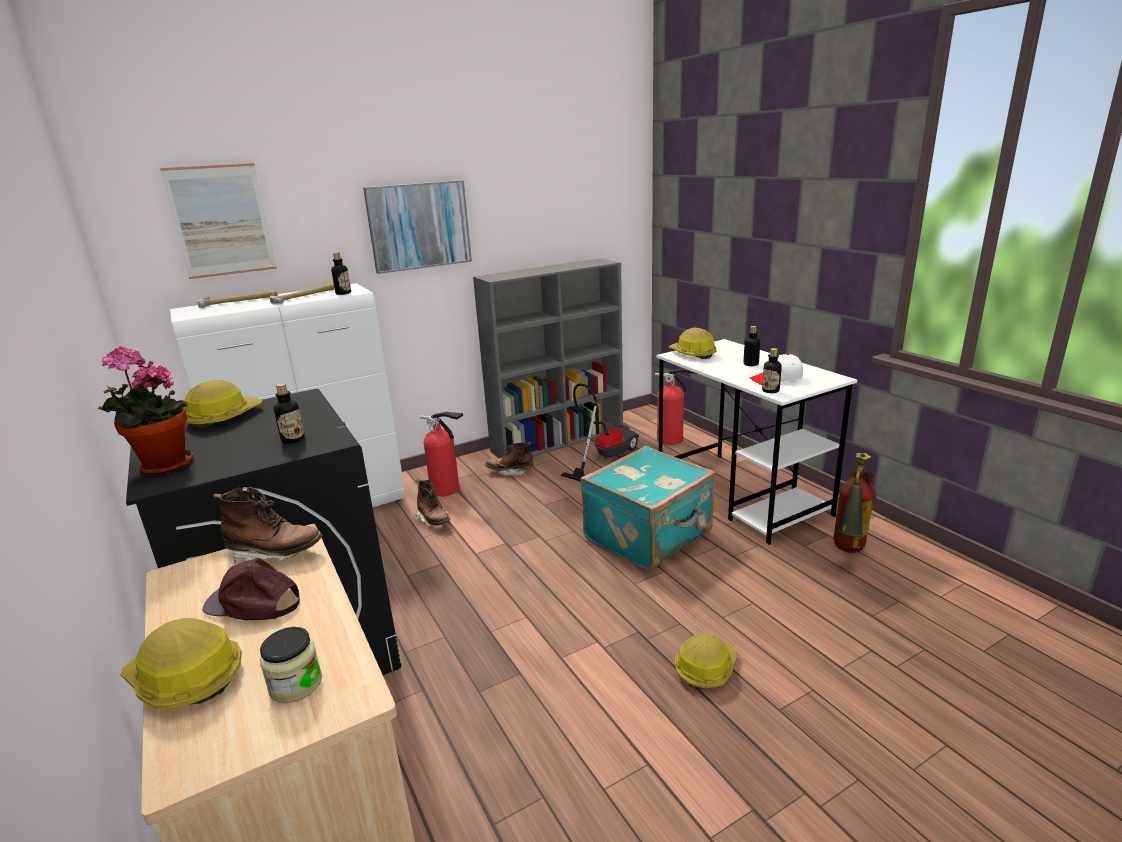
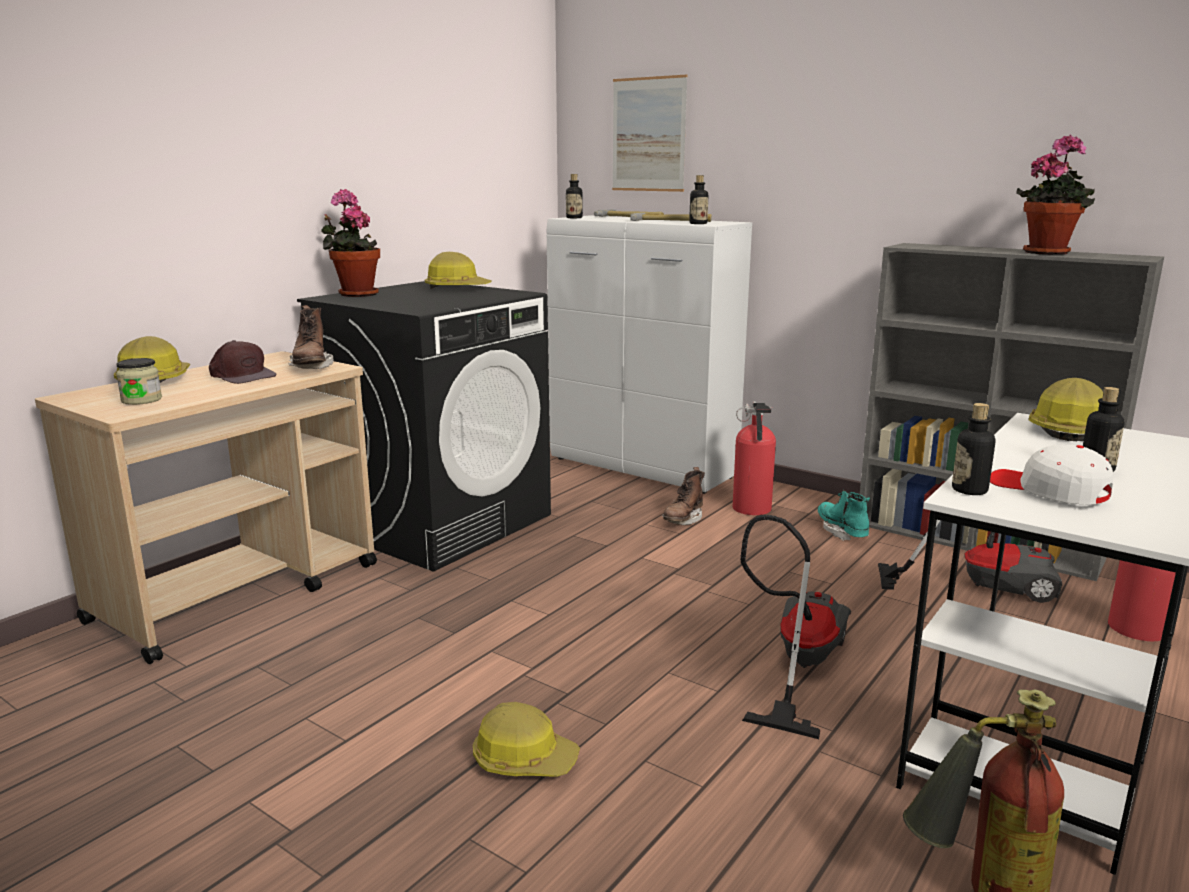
camera: 65 degrees right, 5 degrees down
brown cap [202,558,300,620] -> brown cap turned 135 degrees clockwise [209,340,277,384]
bottle [274,383,305,444] -> bottle moved to [566,174,583,218]
picture [363,180,472,274] -> none
brown boot [485,441,534,476] -> turquoise boot [818,490,870,541]
turquoise suitcase [580,446,716,570] -> vacuum cleaner [740,515,851,739]
none -> potted plant [1016,134,1095,255]

